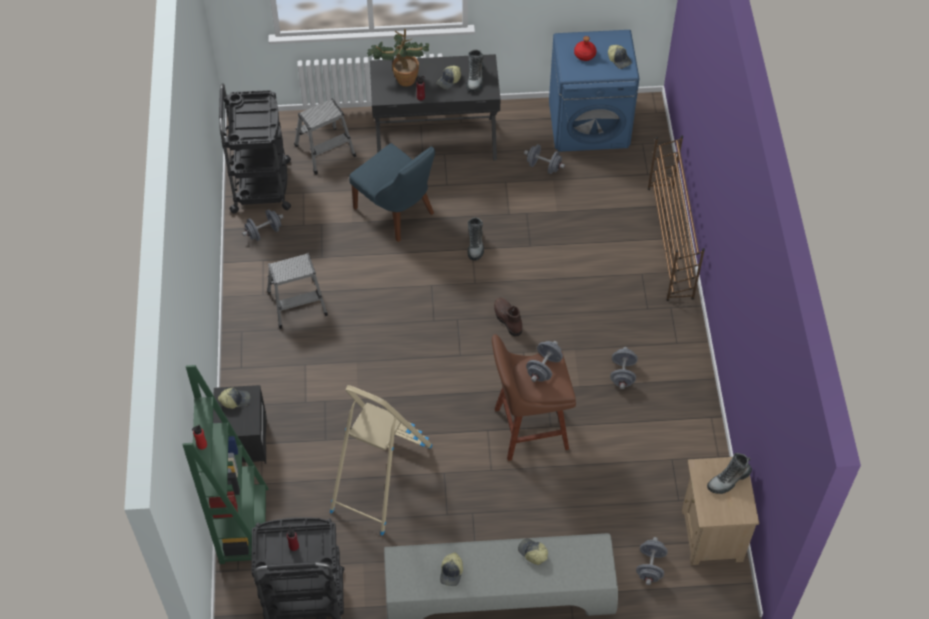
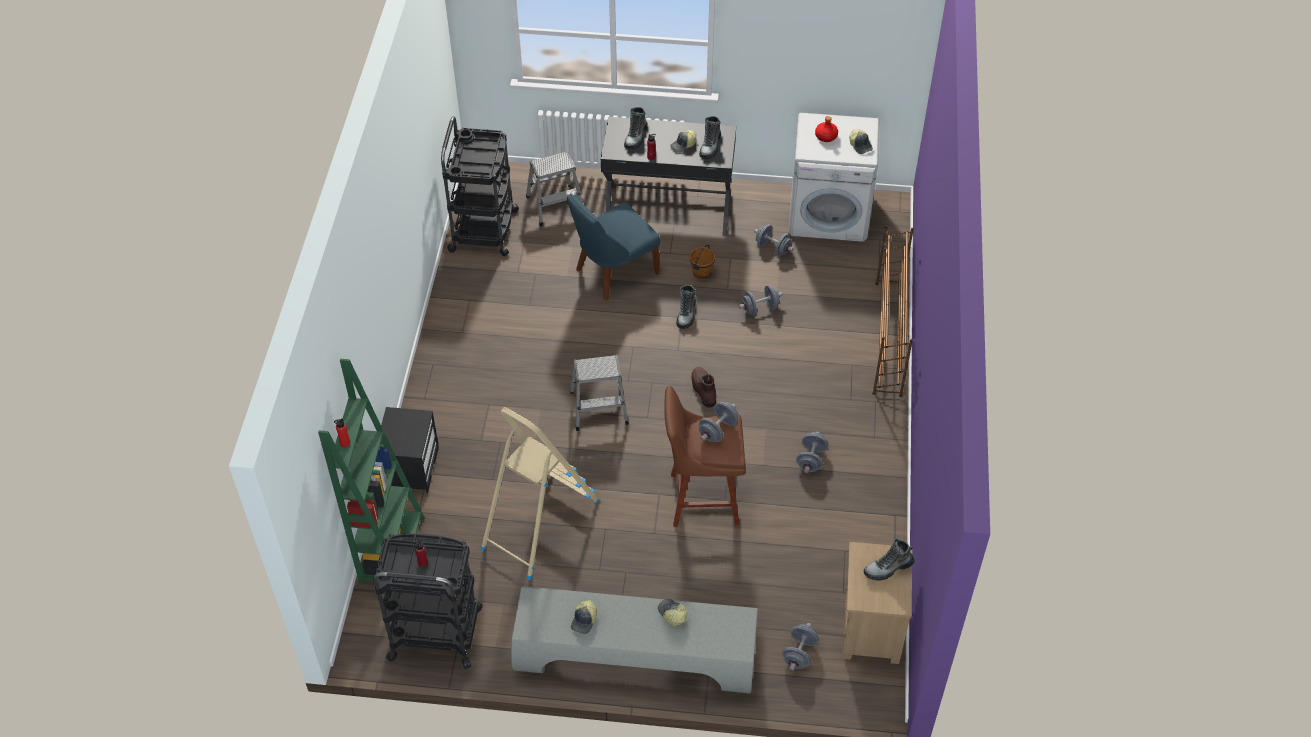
camera: 10 degrees right, 5 degrees down
cap [218,388,250,409] -> none
grey dumbbell [242,209,284,241] -> grey dumbbell moved to [739,285,783,316]
grey step ladder [267,253,328,329] -> grey step ladder moved to [570,355,629,431]
blue chair [349,143,435,242] -> blue chair turned 90 degrees clockwise [567,194,660,301]
potted plant [367,29,429,87] -> boot [624,107,648,149]
blue washing machine [549,30,639,152] -> white washing machine [788,113,879,242]
none -> brown bucket [690,245,715,280]

